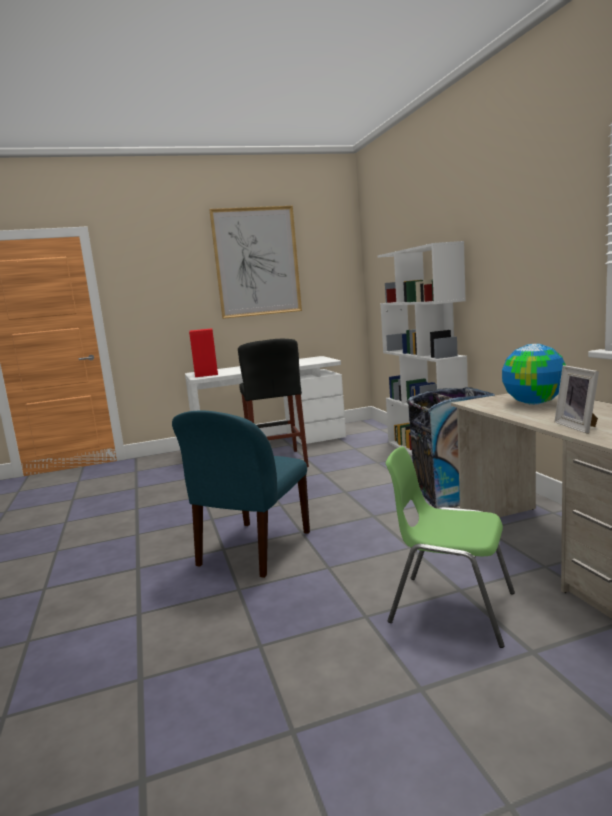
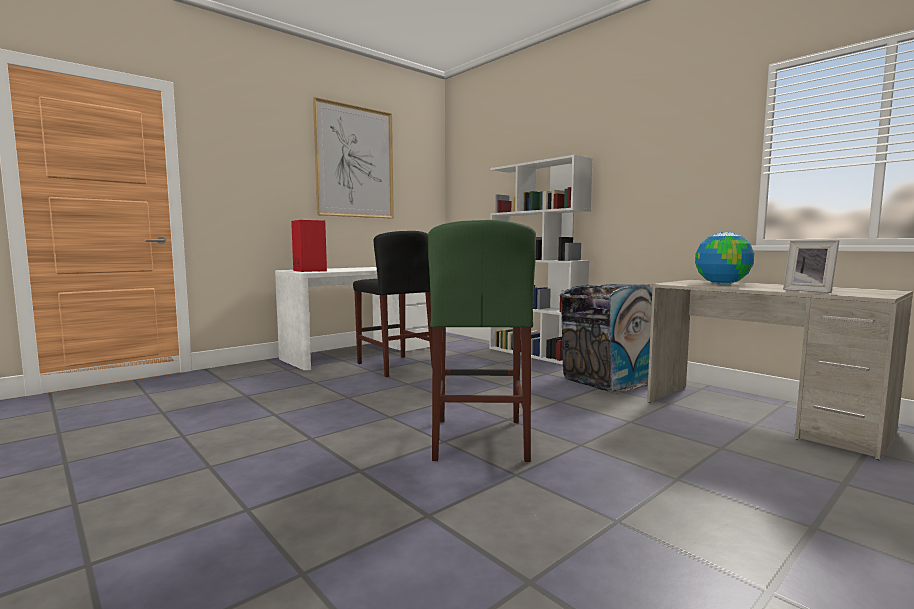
camera: 25 degrees left, 5 degrees down
blue chair [172,411,310,578] -> green stool [428,220,536,462]
green chair [386,447,515,648] -> none

